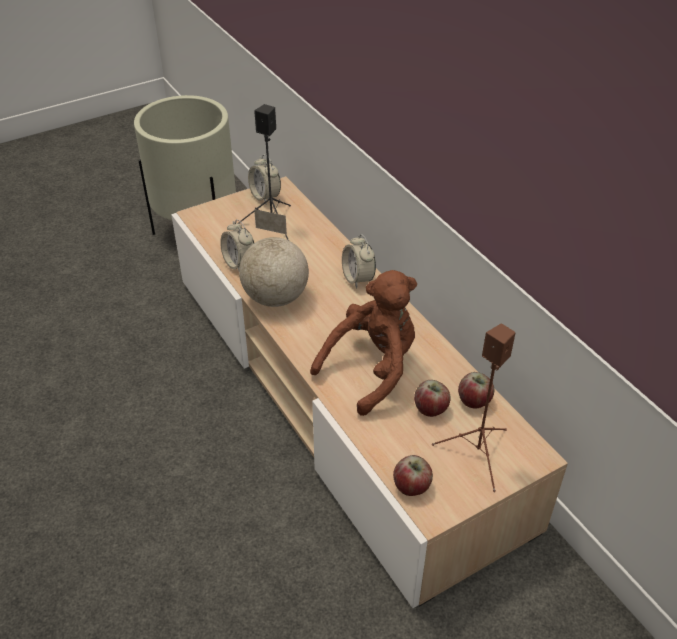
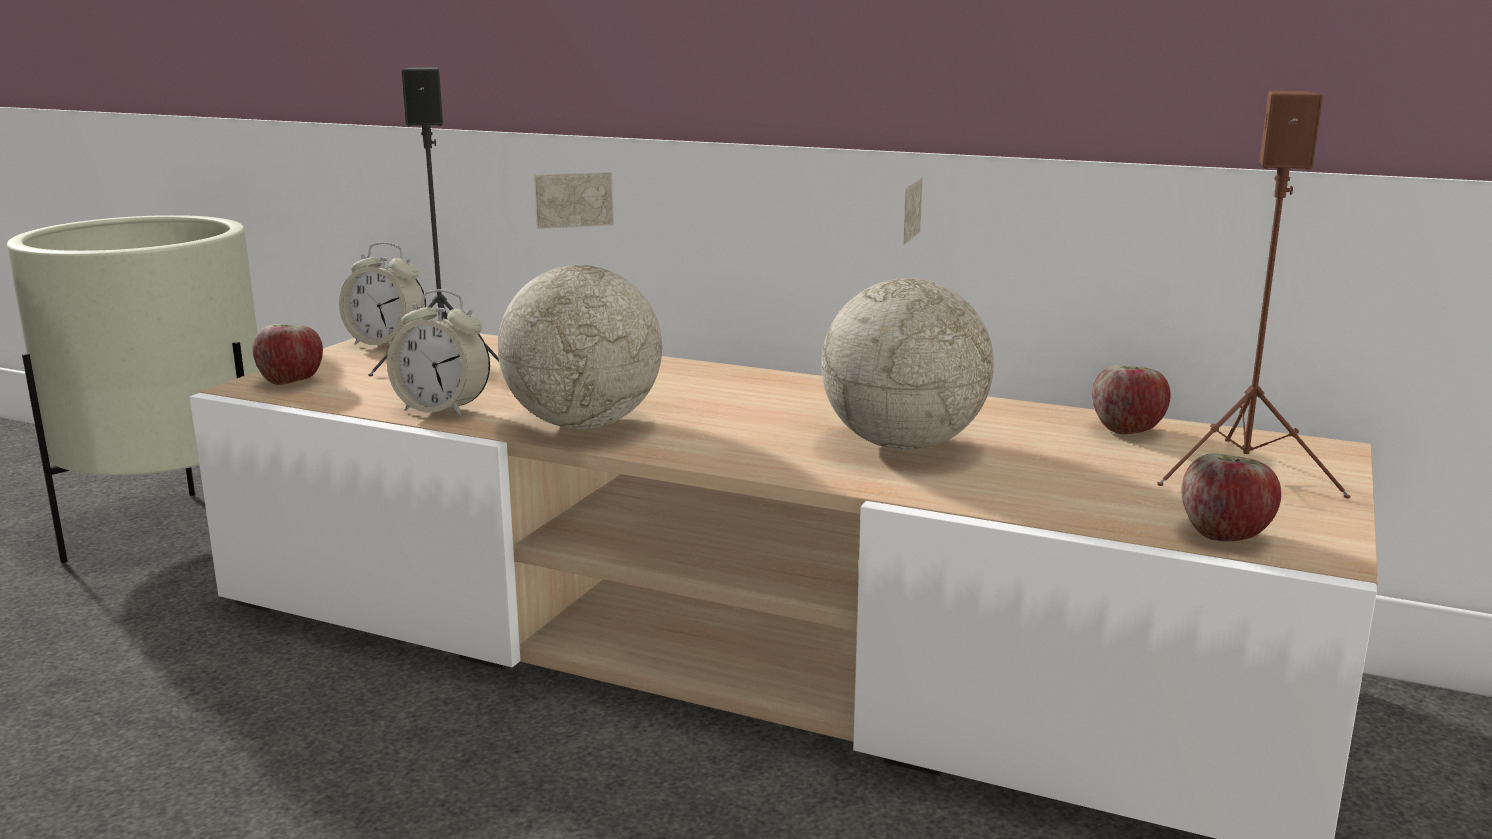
camera: 35 degrees left, 25 degrees down
brown plush toy [310,270,417,416] -> globe [821,177,994,450]
alarm clock [342,234,376,289] -> none
apple [414,380,451,417] -> apple moved to [253,324,323,385]

